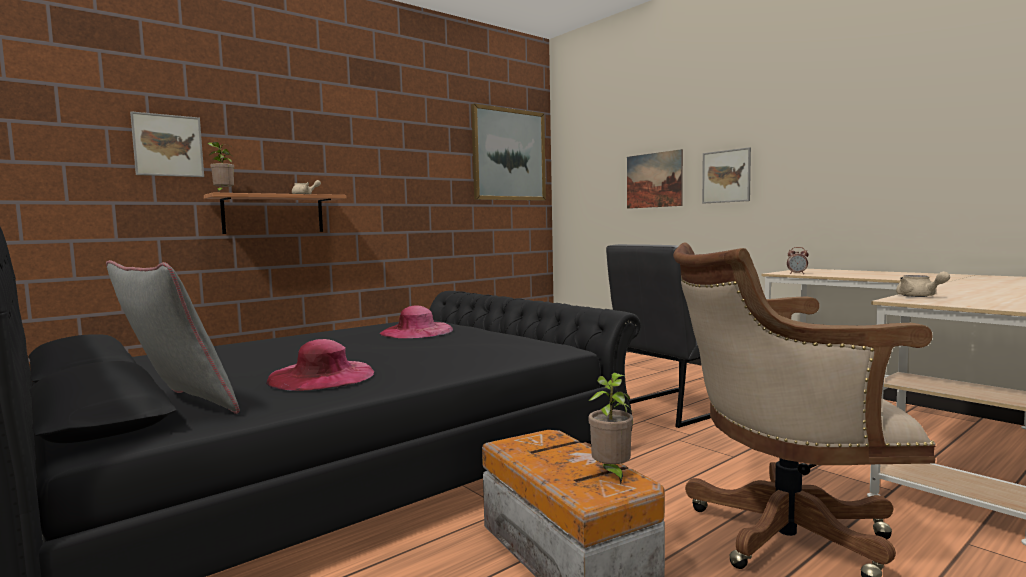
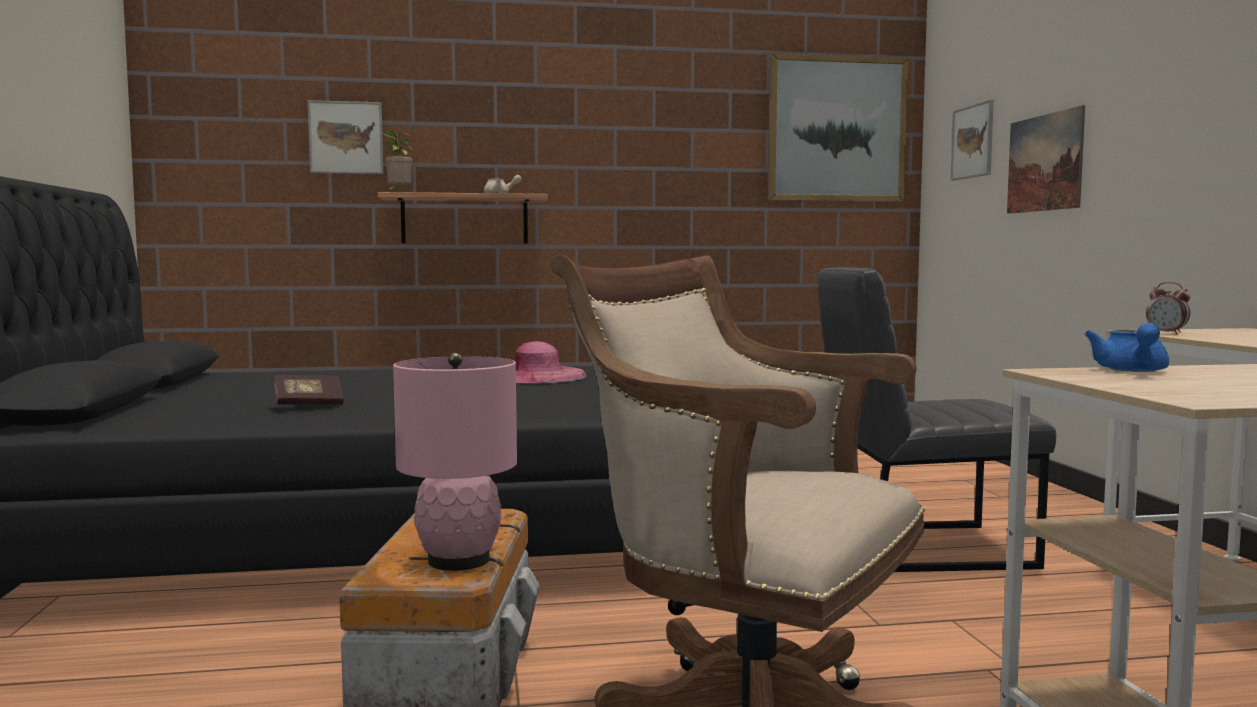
camera: 30 degrees right, 0 degrees up
grey pillow [106,260,240,414] -> none
pink hat [266,339,374,390] -> book [273,375,344,405]
potted plant [588,372,633,485] -> pink table lamp [393,352,517,571]
picture [702,147,751,204] -> picture moved to [951,99,994,181]
beige teapot [896,272,950,297] -> blue teapot [1085,323,1169,372]

